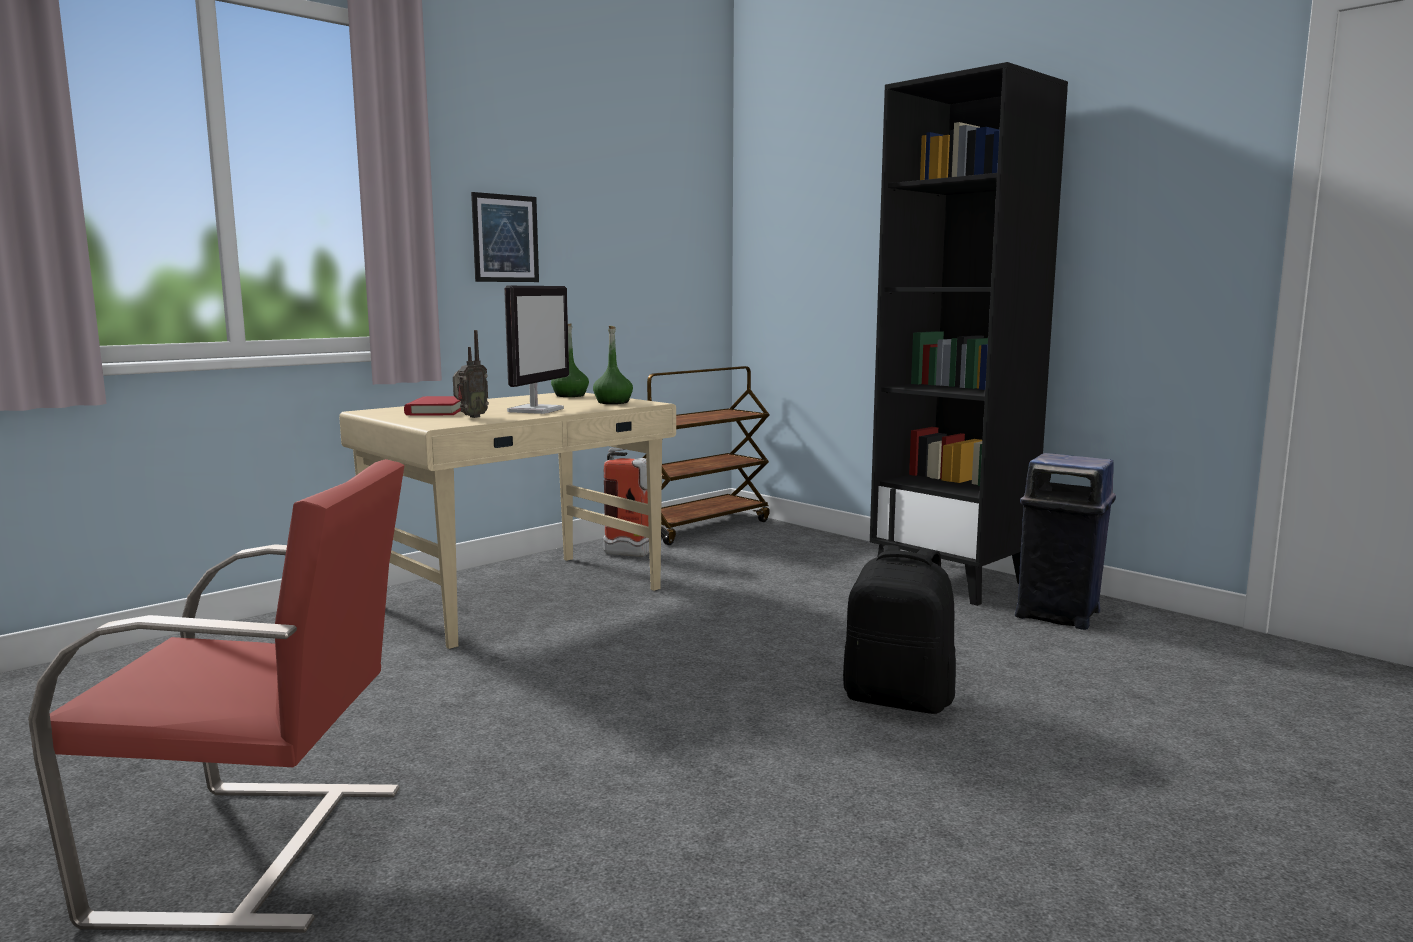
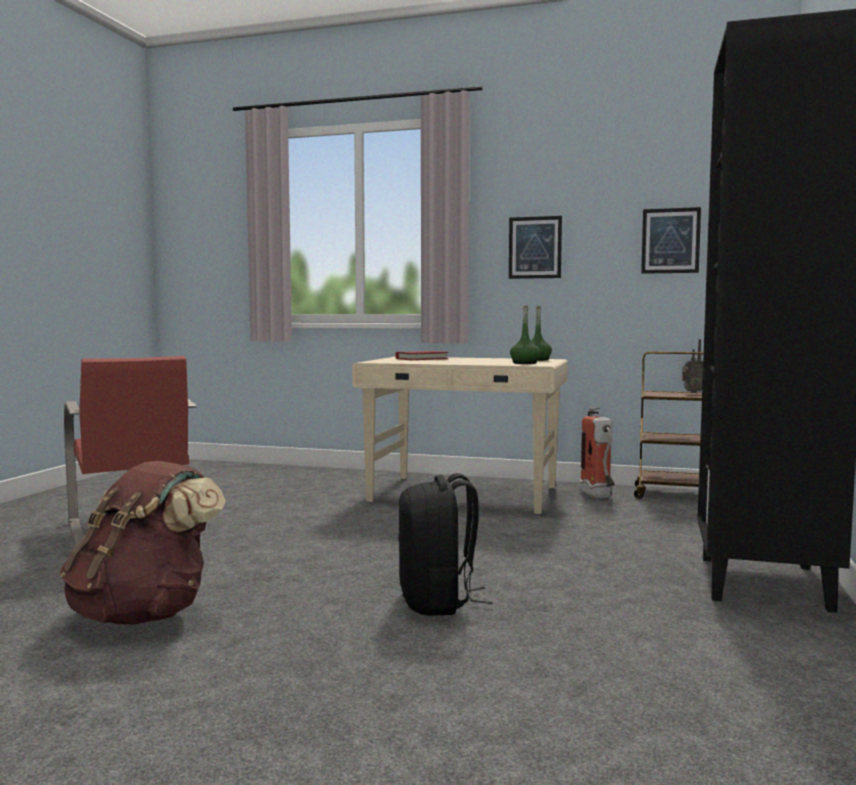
camera: 60 degrees right, 5 degrees down
radio [453,330,489,418] -> radio moved to [682,339,703,393]
monitor [504,286,569,414] -> none
blue trash can [1015,453,1116,630] -> none
none -> brown backpack [60,461,226,625]
none -> picture [641,207,701,274]

